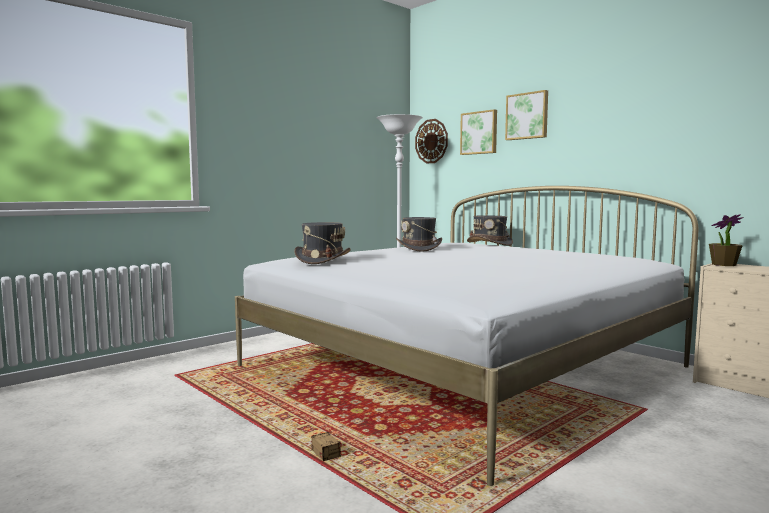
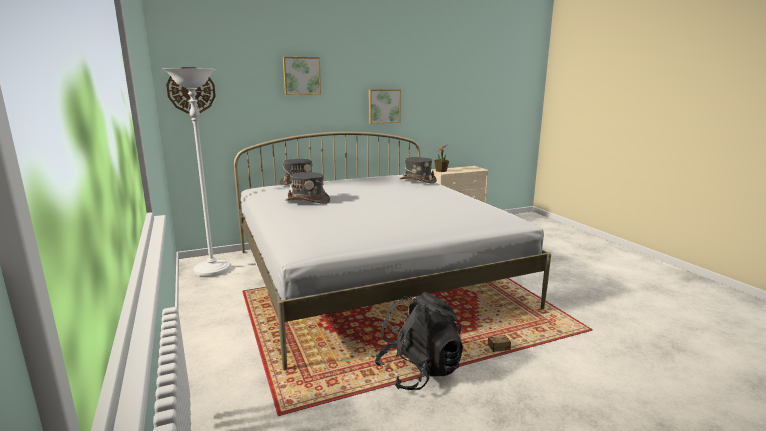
camera: 70 degrees left, 10 degrees up
grey hat [294,222,350,264] -> grey hat moved to [400,157,437,184]
picture [460,109,497,155] -> picture moved to [369,89,401,124]
none -> black backpack [375,292,463,390]

